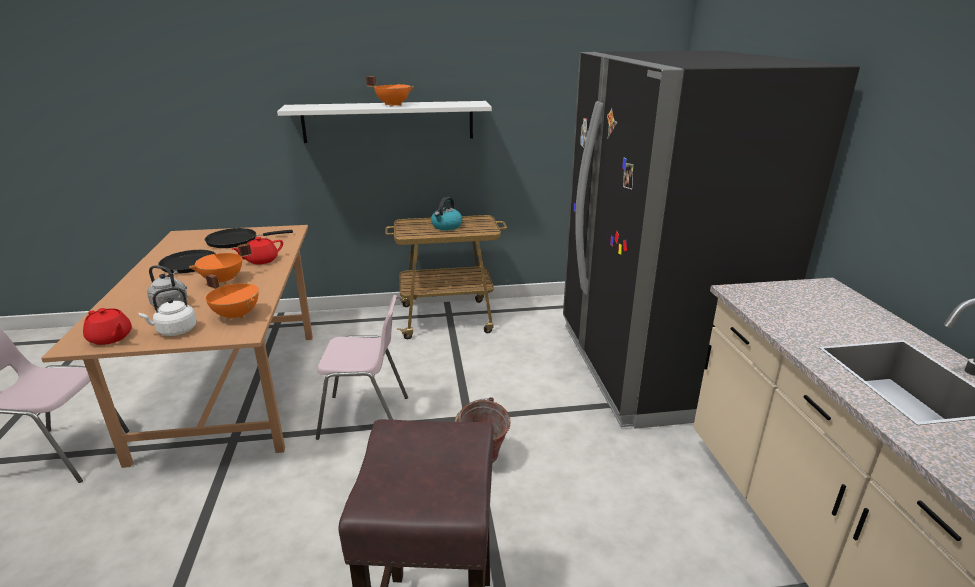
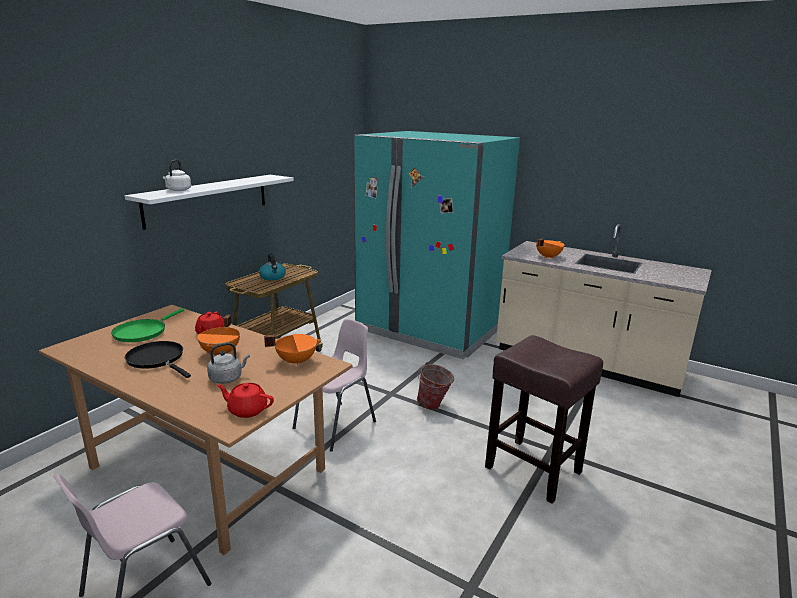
camera: 50 degrees left, 5 degrees down
red teapot [83,308,132,345] -> red teapot turned 150 degrees counterclockwise [217,383,274,418]
white kettle [139,287,197,336] -> white kettle moved to [163,160,191,191]
black frying pan [205,228,293,248] -> green frying pan [111,309,184,342]
orange cooking pot [366,76,414,107] -> orange cooking pot moved to [536,239,564,259]
black fridge [563,51,860,429] -> turquoise fridge [354,131,520,359]

